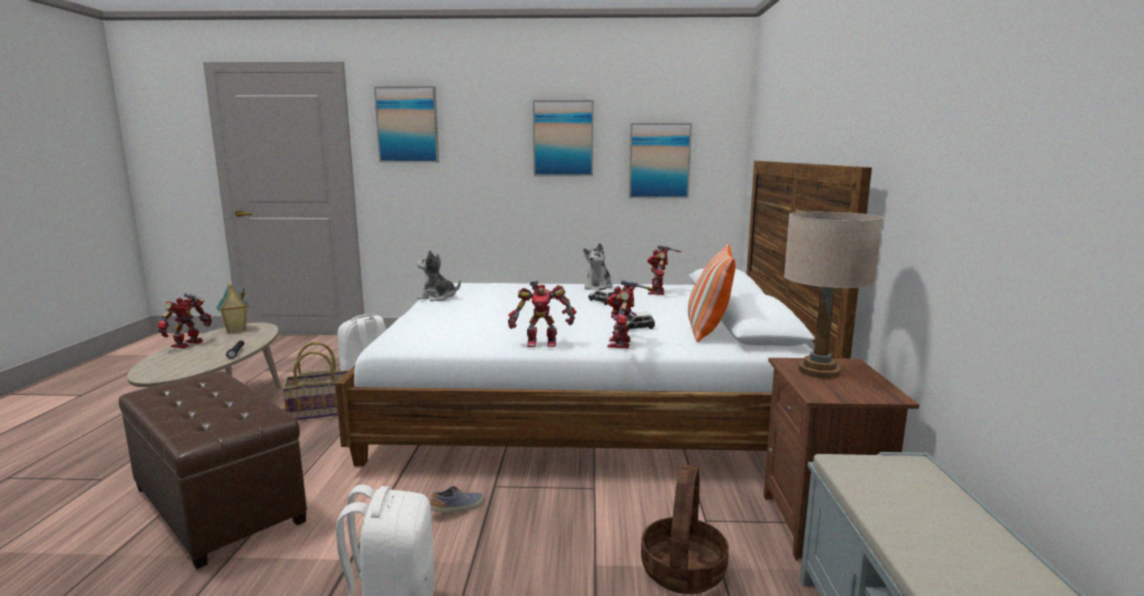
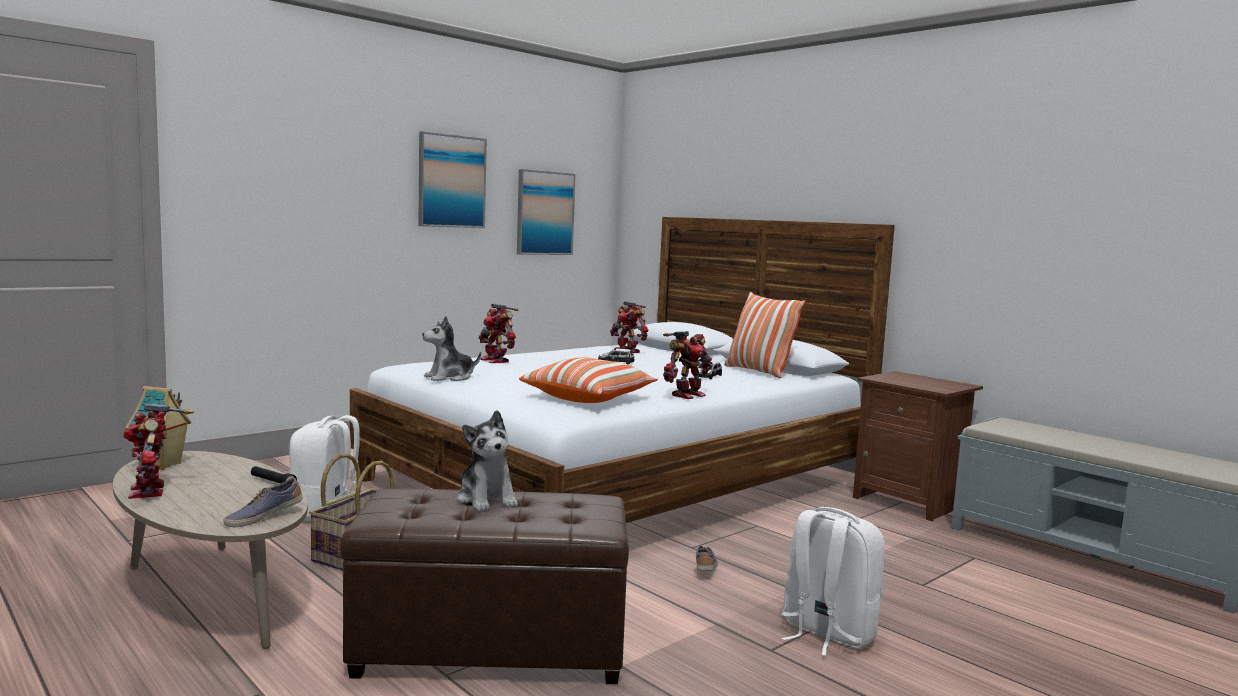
camera: 45 degrees left, 5 degrees down
picture [374,86,439,163] -> none
plush toy [583,243,613,290] -> plush toy moved to [457,410,518,511]
toy robot [607,280,653,349] -> toy robot moved to [479,304,519,363]
basket [641,464,729,594] -> none
beige table lamp [784,212,883,379] -> none
none -> shoe [223,478,303,527]
none -> pillow [519,357,658,403]

